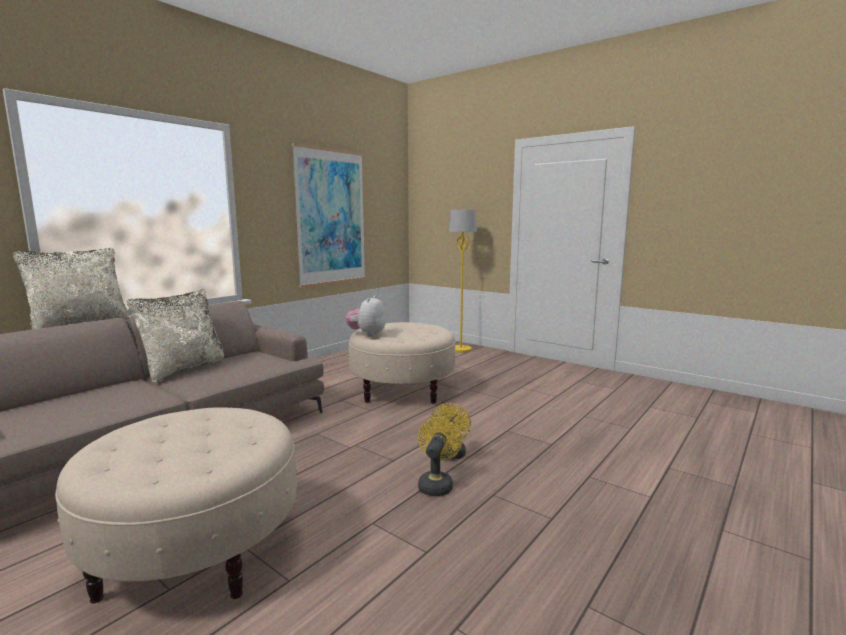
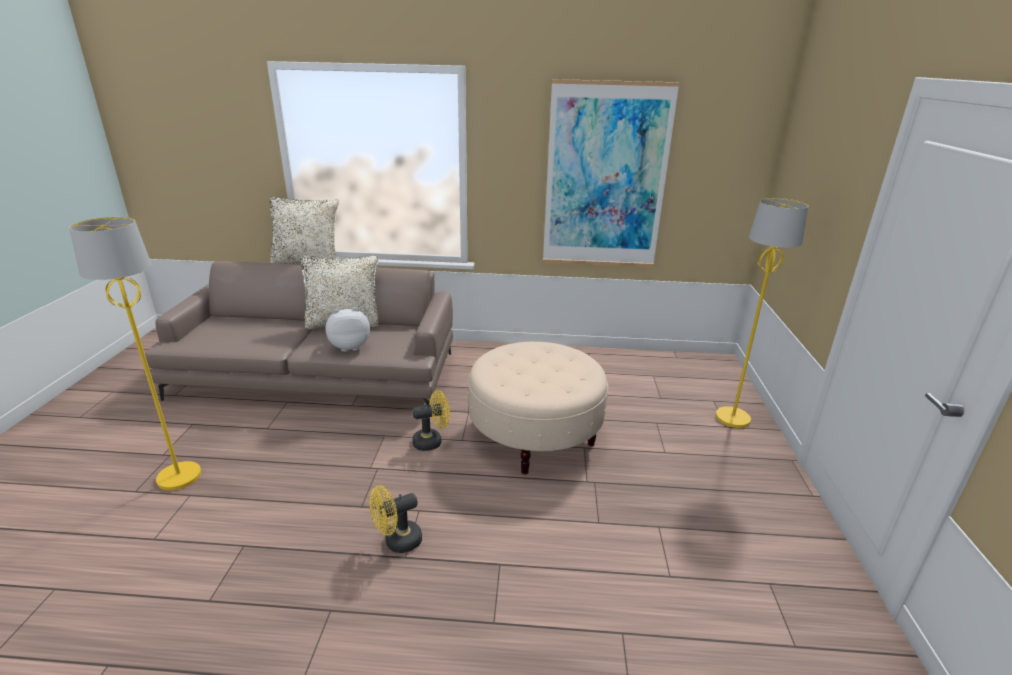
camera: 55 degrees right, 15 degrees up
beige ottoman [55,407,297,603] -> yellow floor lamp [69,217,201,491]
plush toy [346,296,386,337] -> plush toy moved to [325,307,370,352]
yellow fan [418,418,462,496] -> yellow fan moved to [412,390,450,451]

